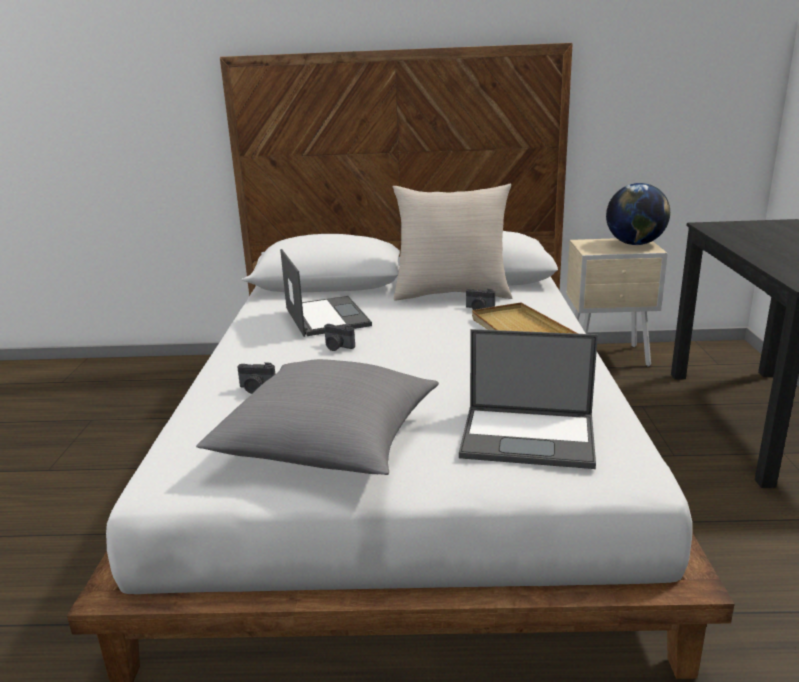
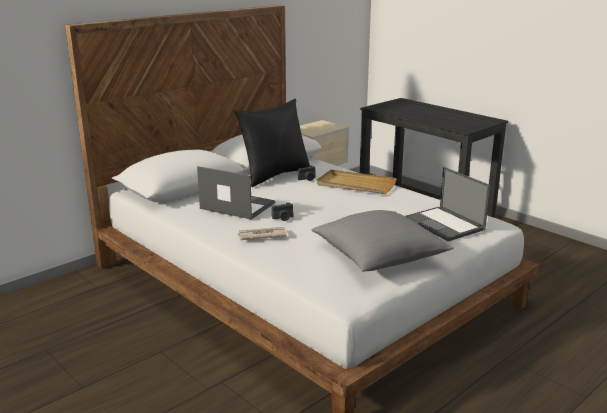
camera: 45 degrees left, 0 degrees up
camera [237,362,276,394] -> none
beige pillow [392,183,512,301] -> black pillow [234,99,310,187]
laptop [459,329,598,469] -> laptop turned 90 degrees clockwise [405,167,490,241]
globe [606,183,670,245] -> none
none -> newspaper [237,227,287,240]

